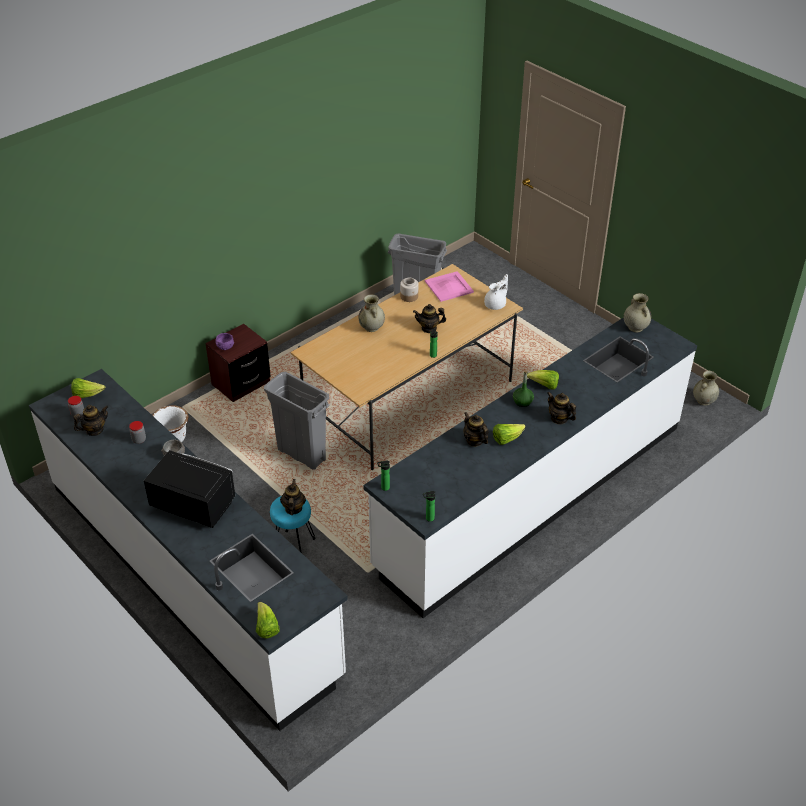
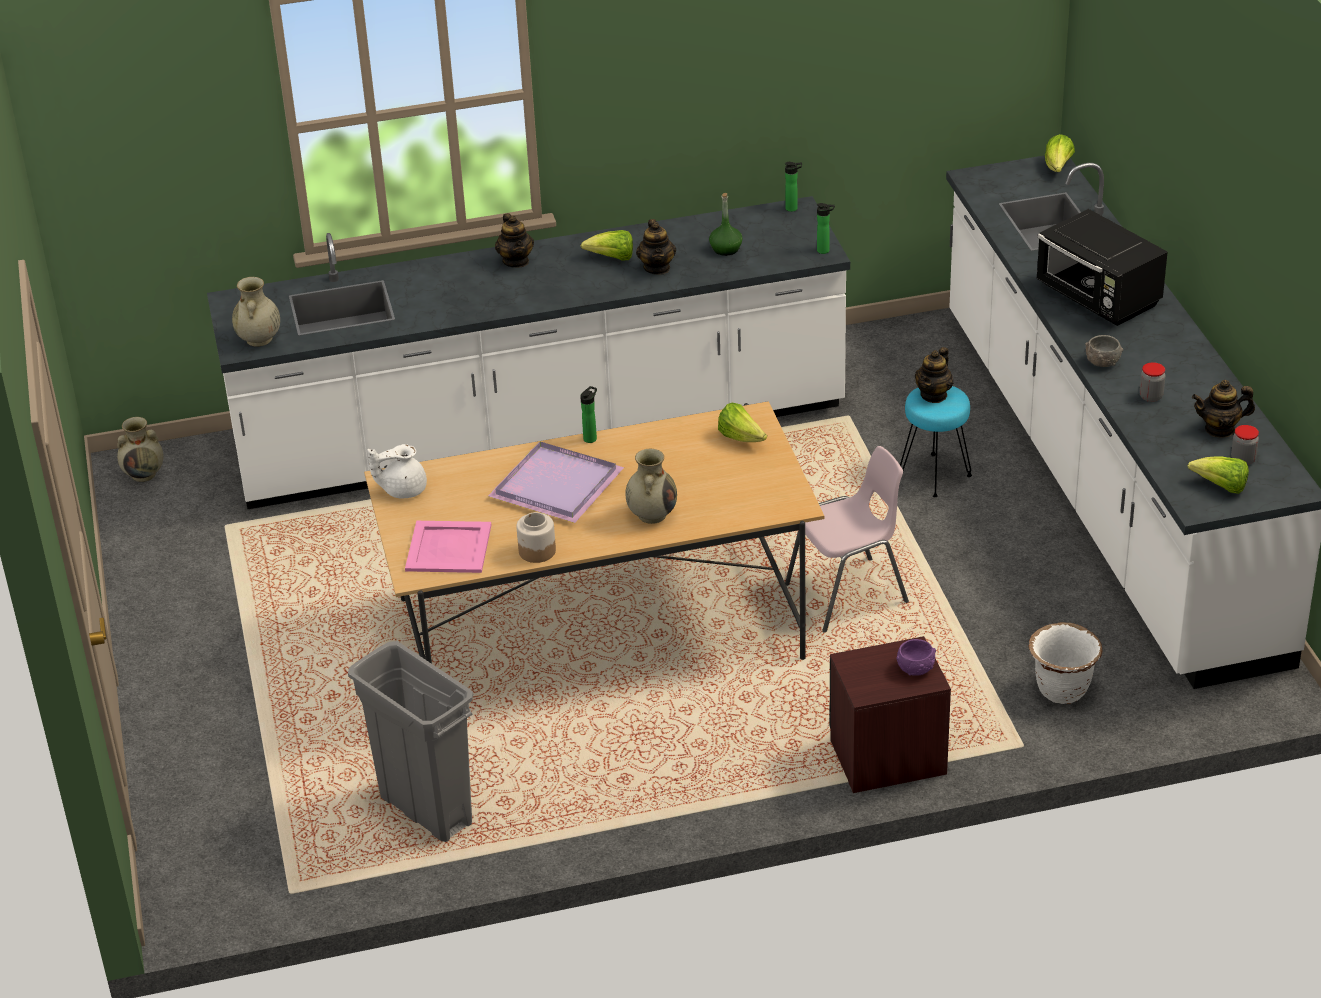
camera: 150 degrees left, 5 degrees down
grey trash can [264,372,329,469] -> pink chair [785,446,909,633]
teapot [413,304,446,333] -> purple tray [488,442,624,523]
green bottle [513,371,534,407] -> green bottle moved to [709,193,743,256]
lettuce [527,370,559,390] -> lettuce moved to [718,403,767,442]

